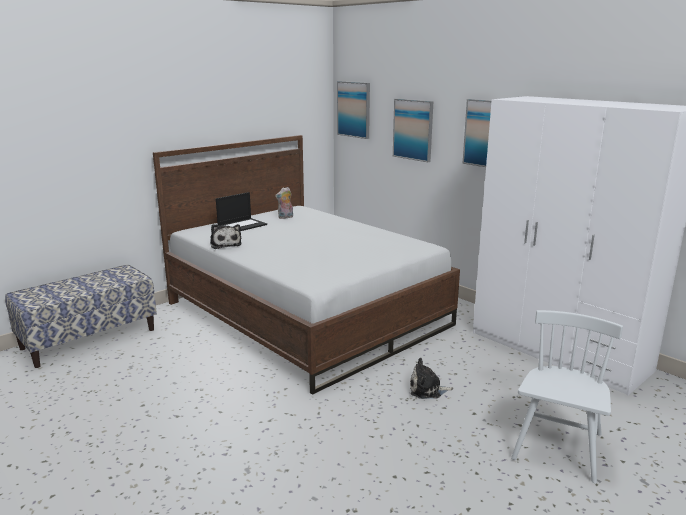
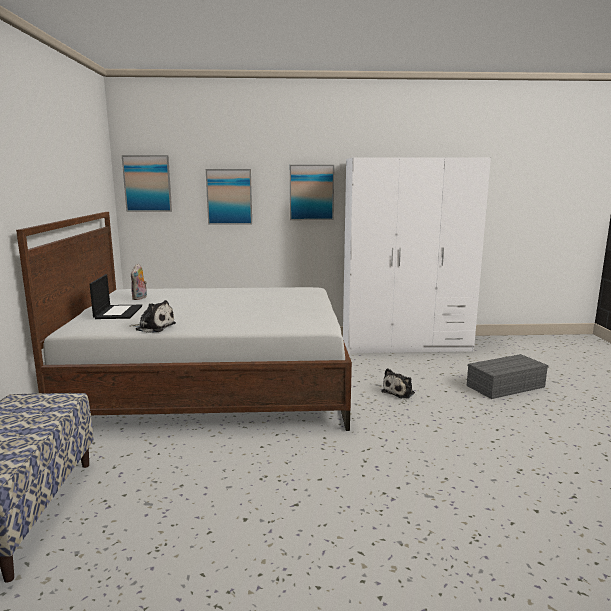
camera: 50 degrees left, 5 degrees down
white chair [511,310,623,483] -> grey storage box [467,354,549,399]

